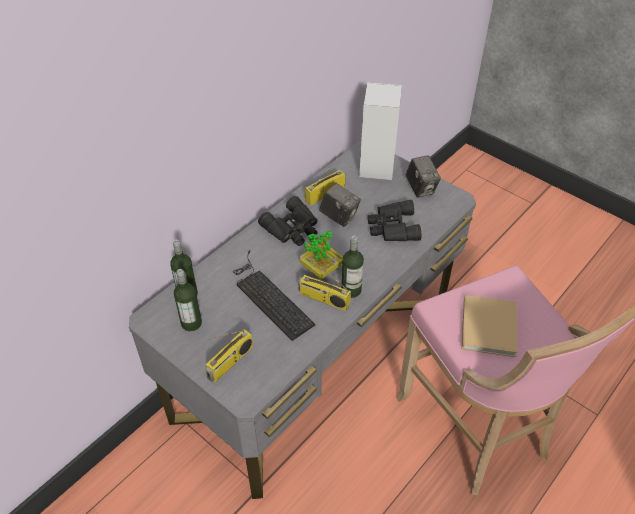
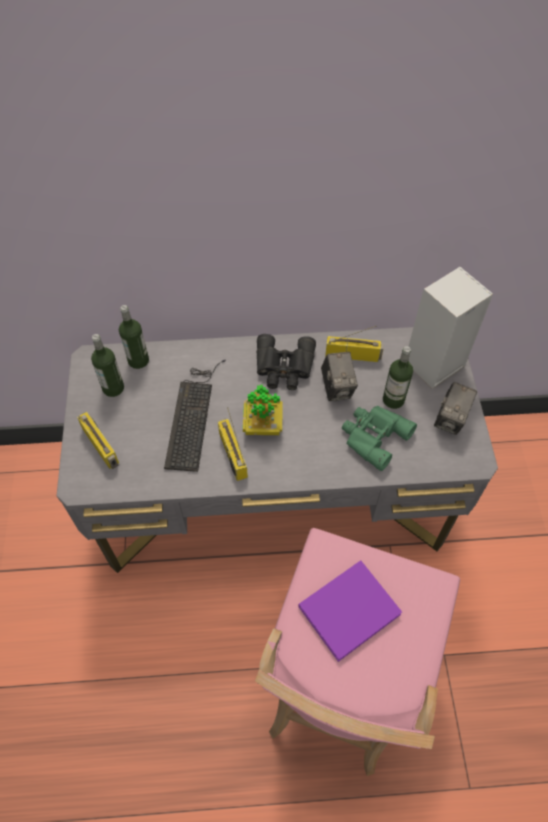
camera: 45 degrees right, 10 degrees up
radio [205,329,253,382] -> radio turned 120 degrees counterclockwise [77,412,119,469]
bottle [342,236,364,298] -> bottle moved to [383,346,413,409]
black binoculars [368,200,421,241] -> green binoculars [342,406,417,471]
beige book [462,295,517,357] -> purple book [298,560,402,662]

